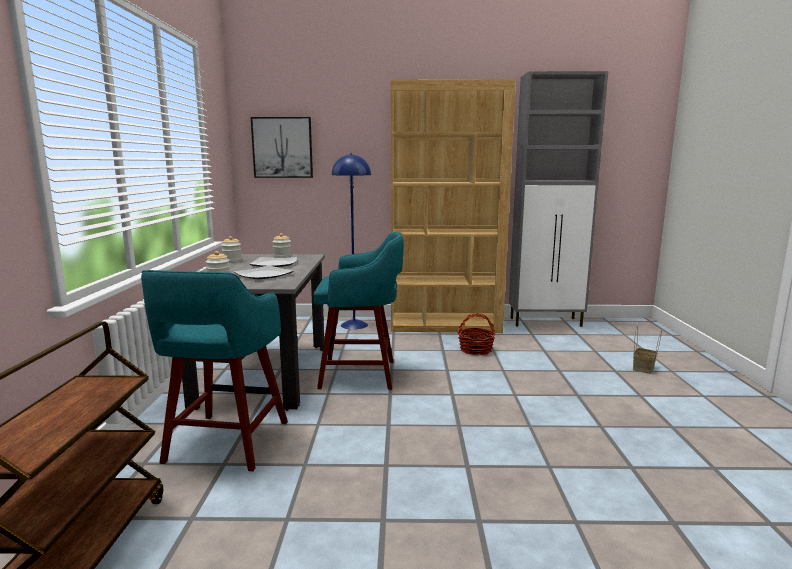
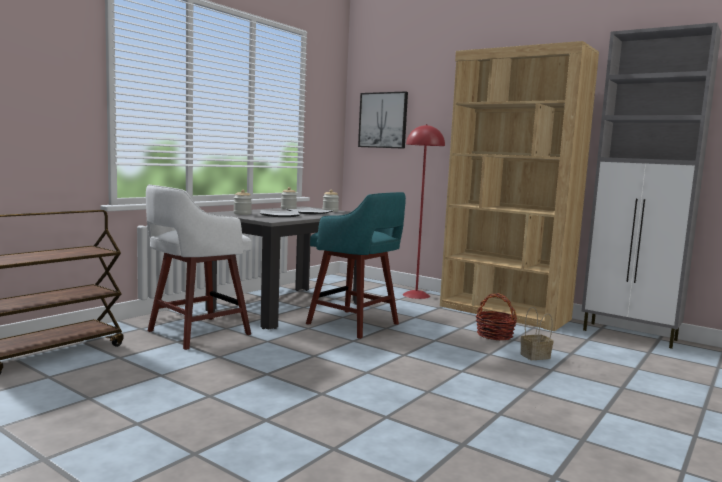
camera: 35 degrees right, 5 degrees down
turquoise stool [141,270,288,471] -> white stool [146,185,252,350]
blue floor lamp [332,153,371,330] -> red floor lamp [403,124,445,299]
basket [633,326,662,374] -> basket moved to [521,307,553,360]

